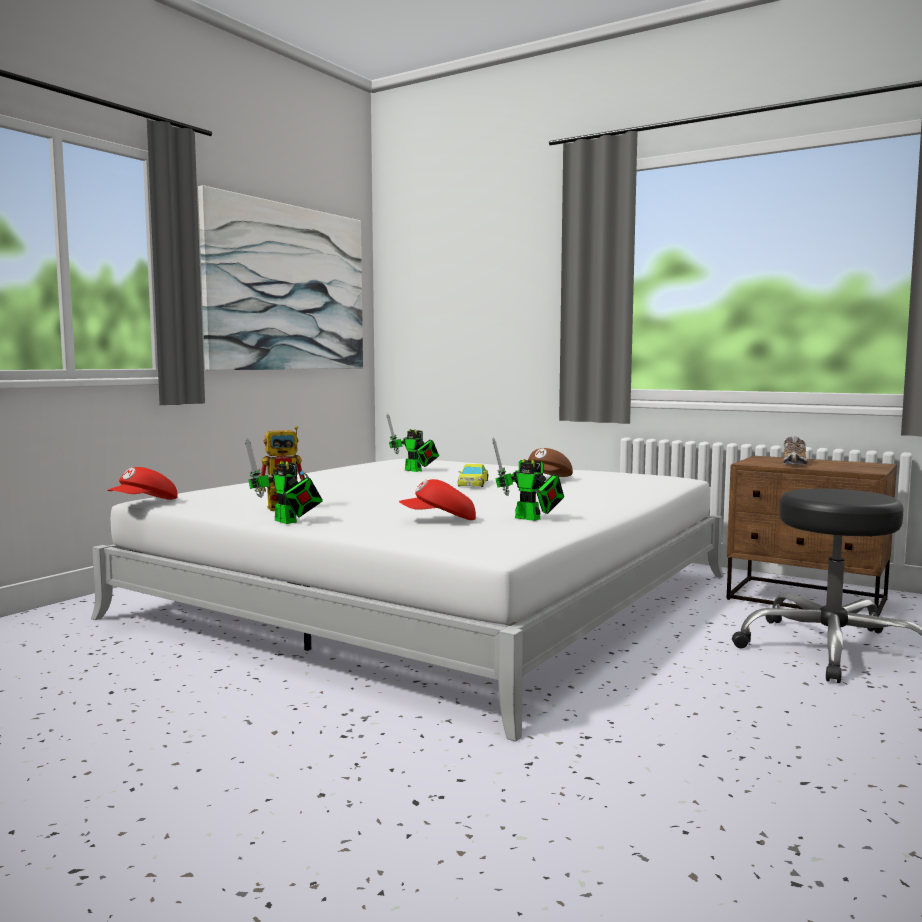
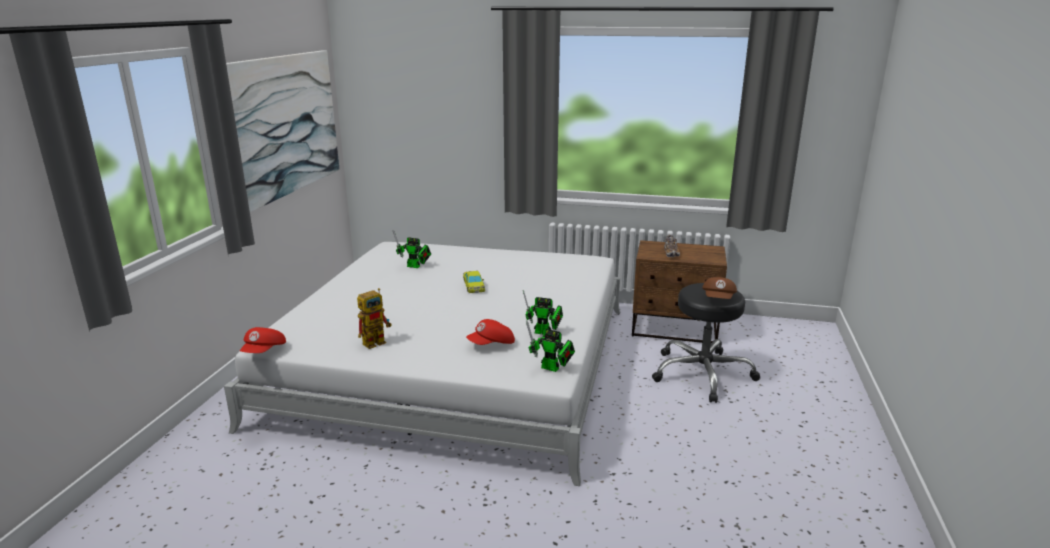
camera: 20 degrees left, 15 degrees up
toy robot [245,438,323,524] -> toy robot moved to [526,320,575,372]
brown cap [528,448,573,477] -> brown cap moved to [702,277,737,299]

